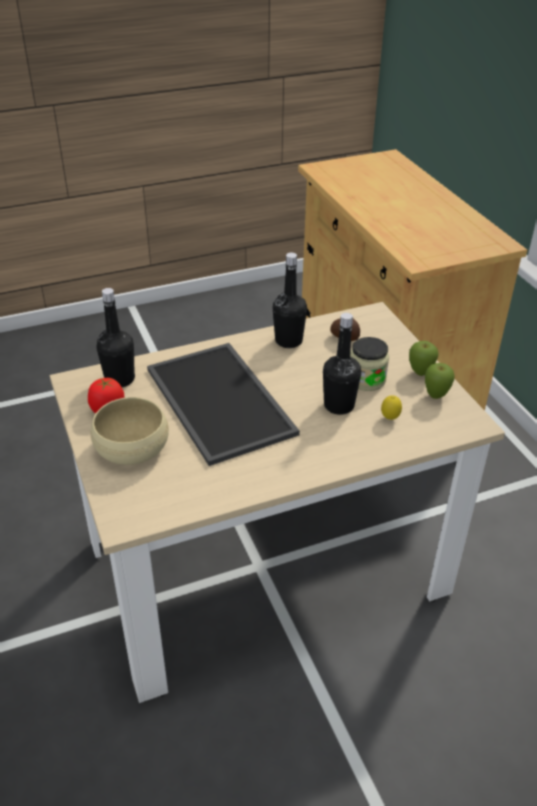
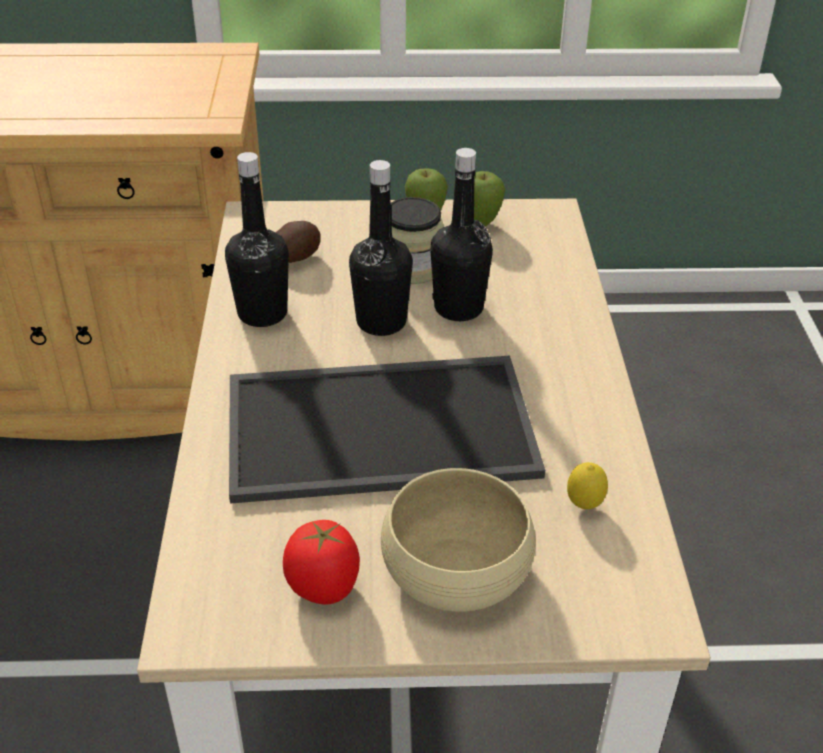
camera: 70 degrees left, 0 degrees up
black bottle [96,288,135,387] -> black bottle moved to [349,160,413,336]
lemon [381,395,402,420] -> lemon moved to [567,462,608,509]

